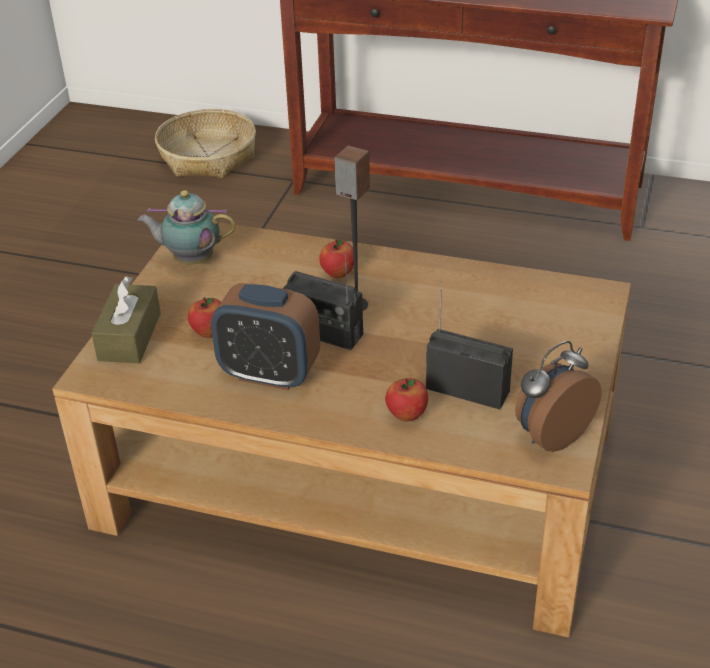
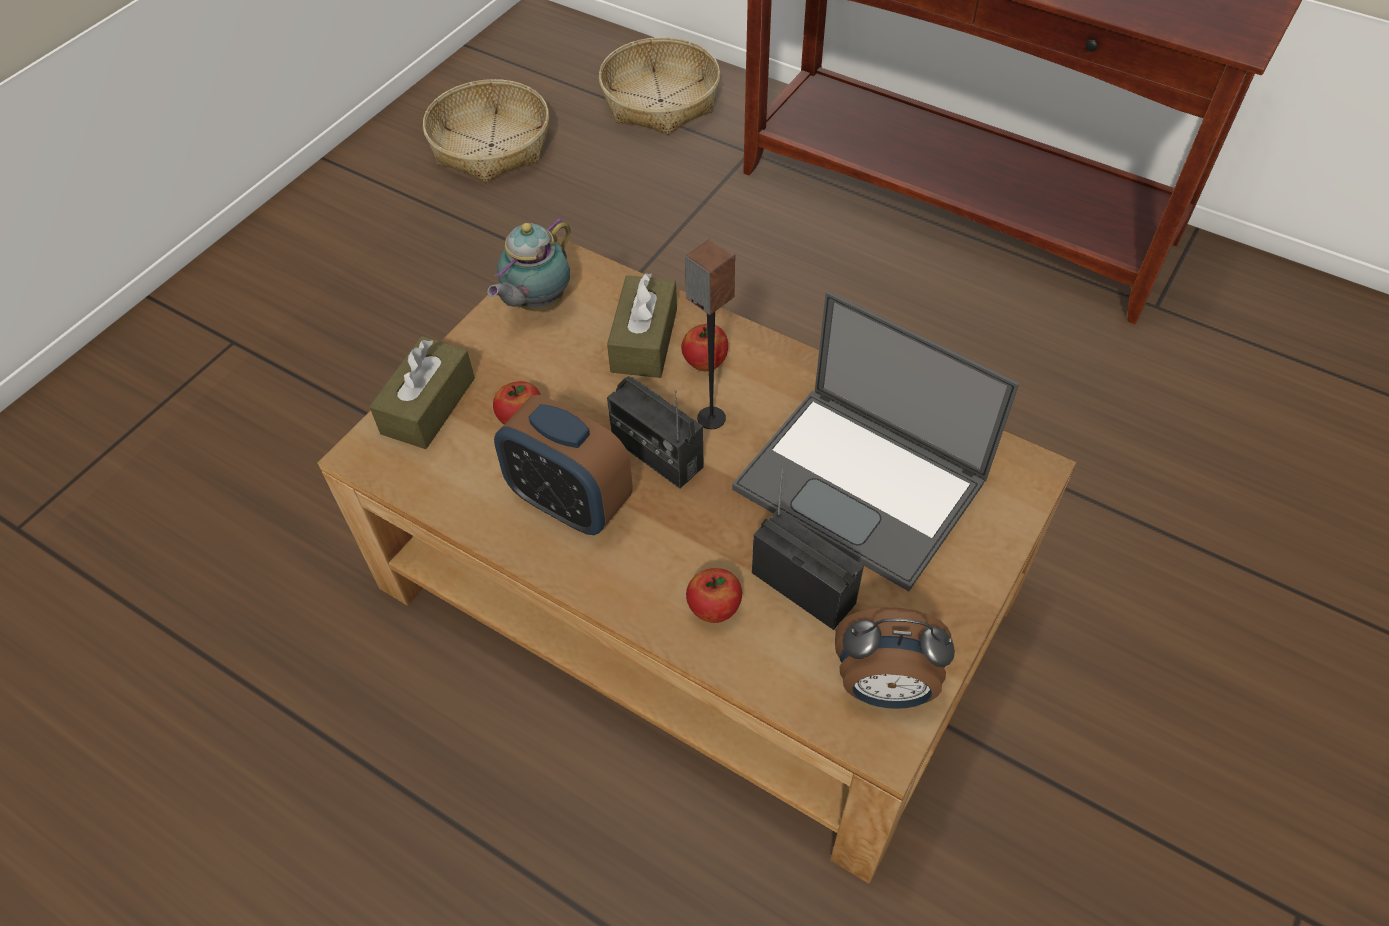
camera: 15 degrees right, 15 degrees up
teapot [138,190,236,265] -> teapot turned 75 degrees counterclockwise [487,217,570,311]
alarm clock [515,341,602,452] -> alarm clock turned 150 degrees counterclockwise [835,607,955,709]
none -> basket [423,79,549,182]
none -> brown tissue box [607,273,677,378]
none -> laptop [732,291,1019,591]

